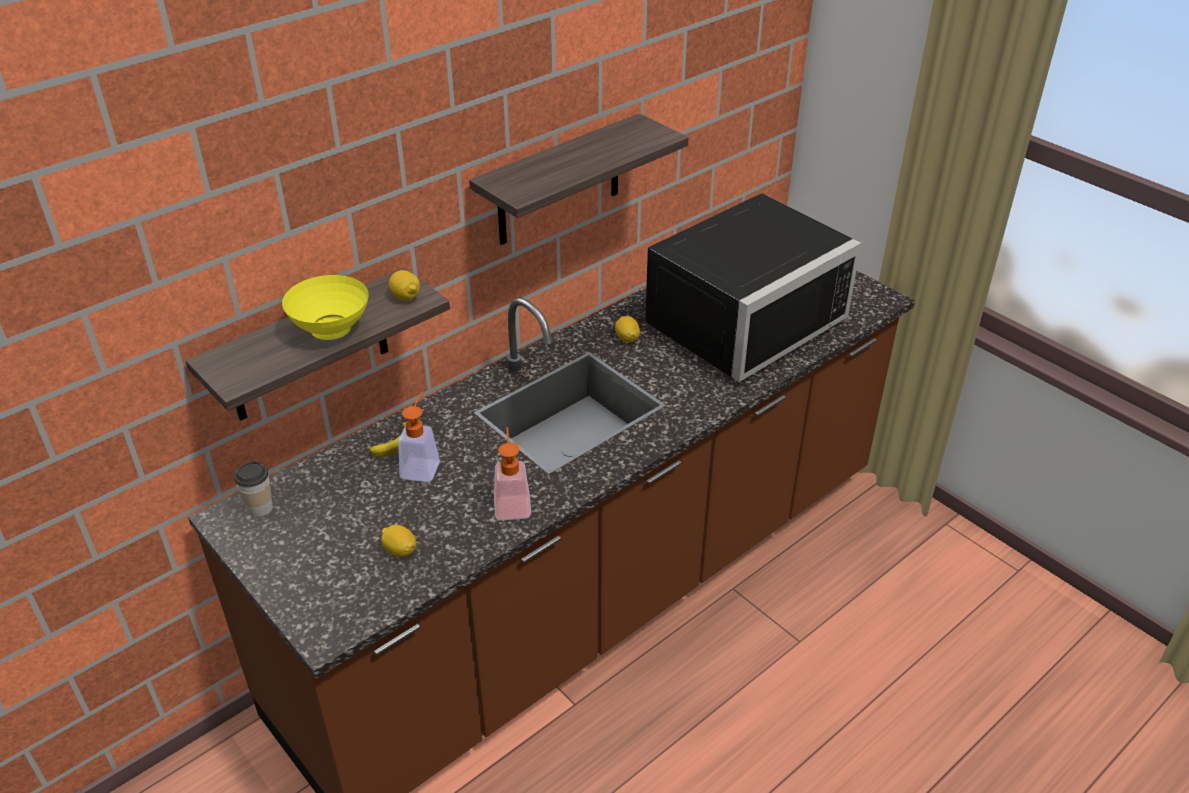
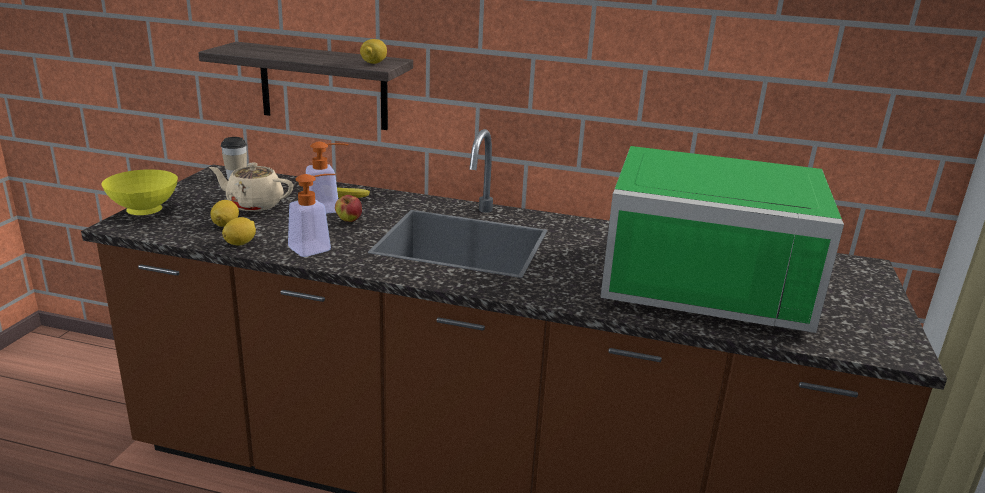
camera: 55 degrees right, 15 degrees down
yellow bowl [282,275,369,340] -> yellow bowl moved to [101,169,178,215]
shelf [469,113,689,245] -> none
lemon [615,316,640,342] -> lemon moved to [222,217,256,246]
black microwave [642,193,861,382] -> green microwave [600,146,844,333]
none -> beige teapot [209,163,294,211]
none -> apple [335,195,362,222]

